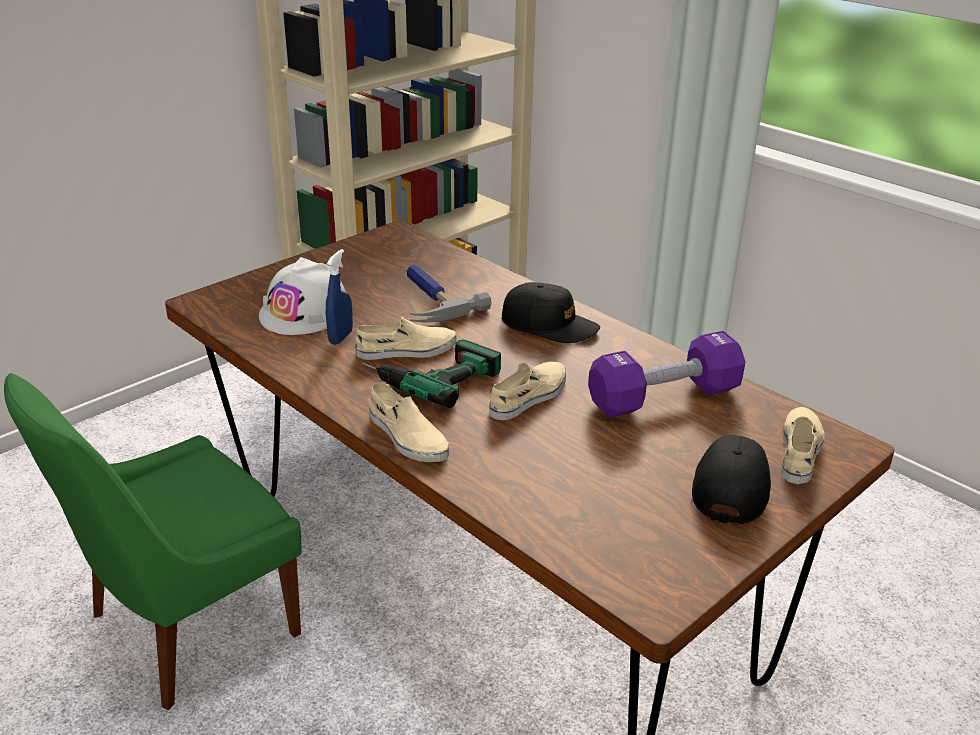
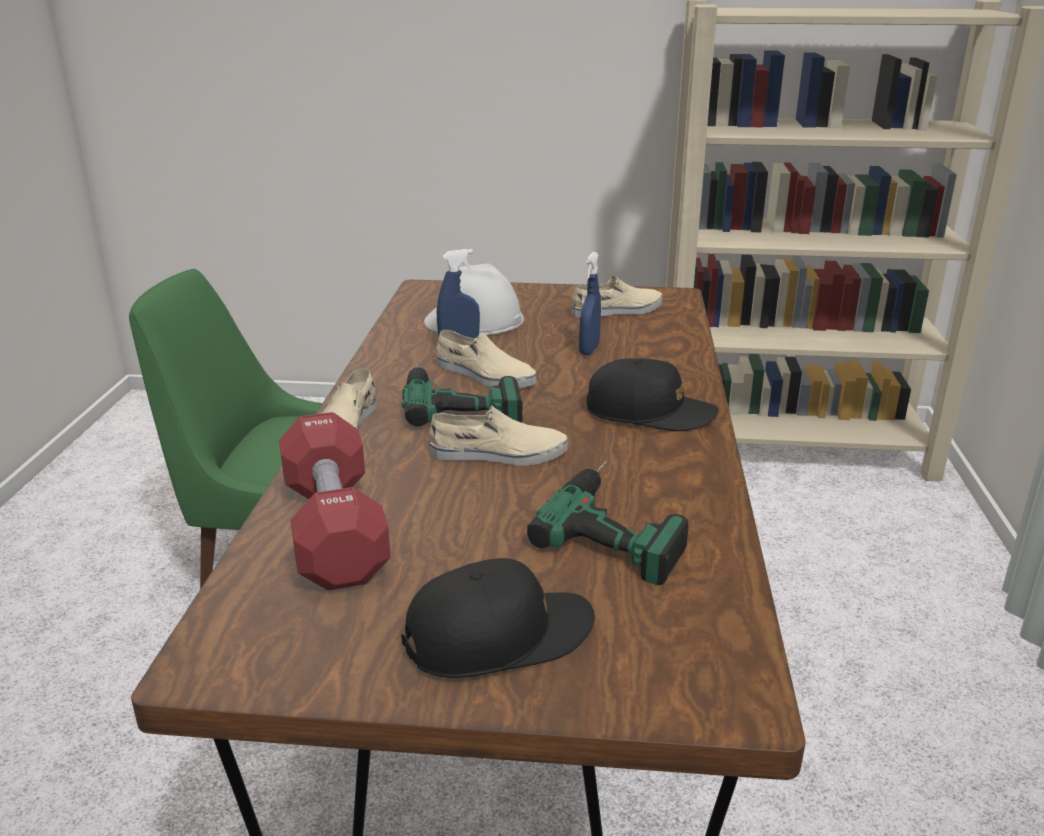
camera: 50 degrees right, 5 degrees down
hammer [406,265,492,323] -> blue spray bottle [579,252,601,355]
black cap [502,282,600,343] -> black cap turned 60 degrees counterclockwise [587,358,718,431]
purple dumbbell [588,331,745,418] -> power drill [527,461,689,585]
beige shoe [781,407,825,484] -> beige shoe moved to [572,275,662,318]
none -> red dumbbell [279,412,391,591]

